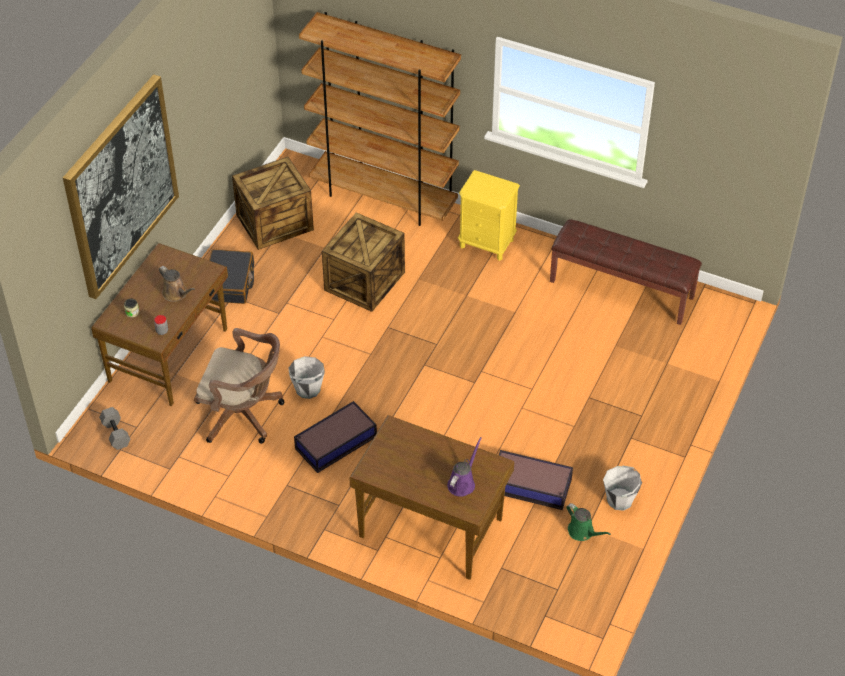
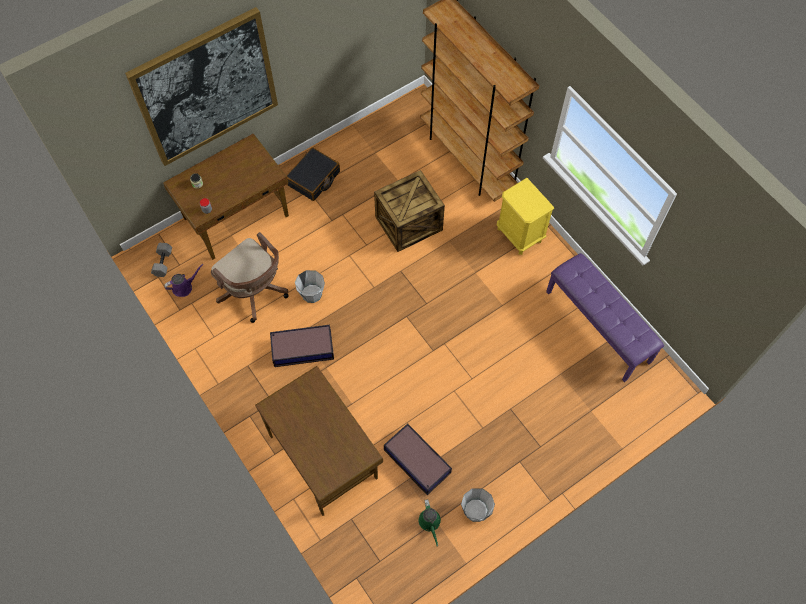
camera: 30 degrees right, 15 degrees up
brown watering can [159,266,195,302] -> none
crate [232,157,314,250] -> none
purple watering can [447,437,482,497] -> purple watering can moved to [164,264,203,297]
brown bench [550,219,702,325] -> purple bench [546,253,664,382]

